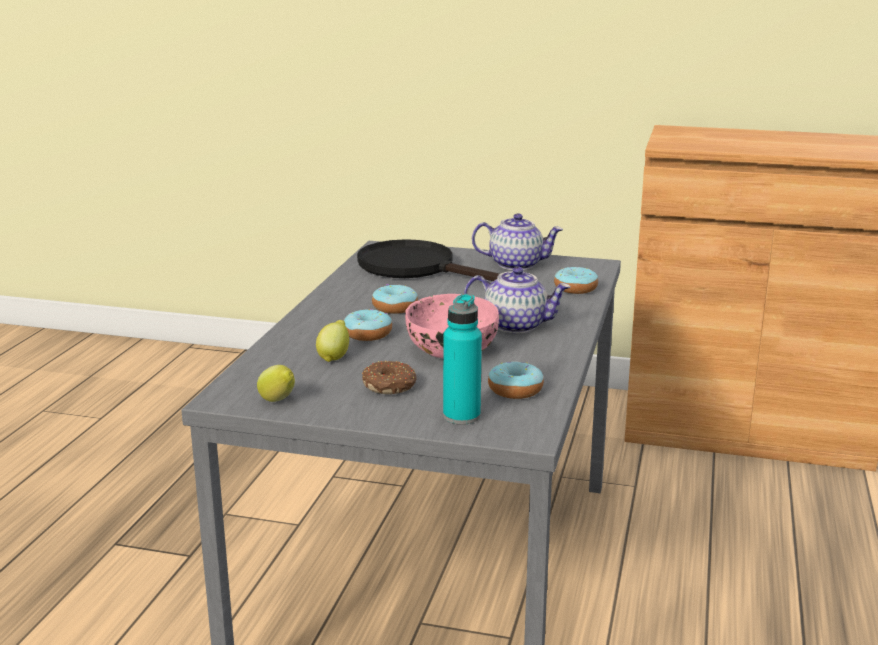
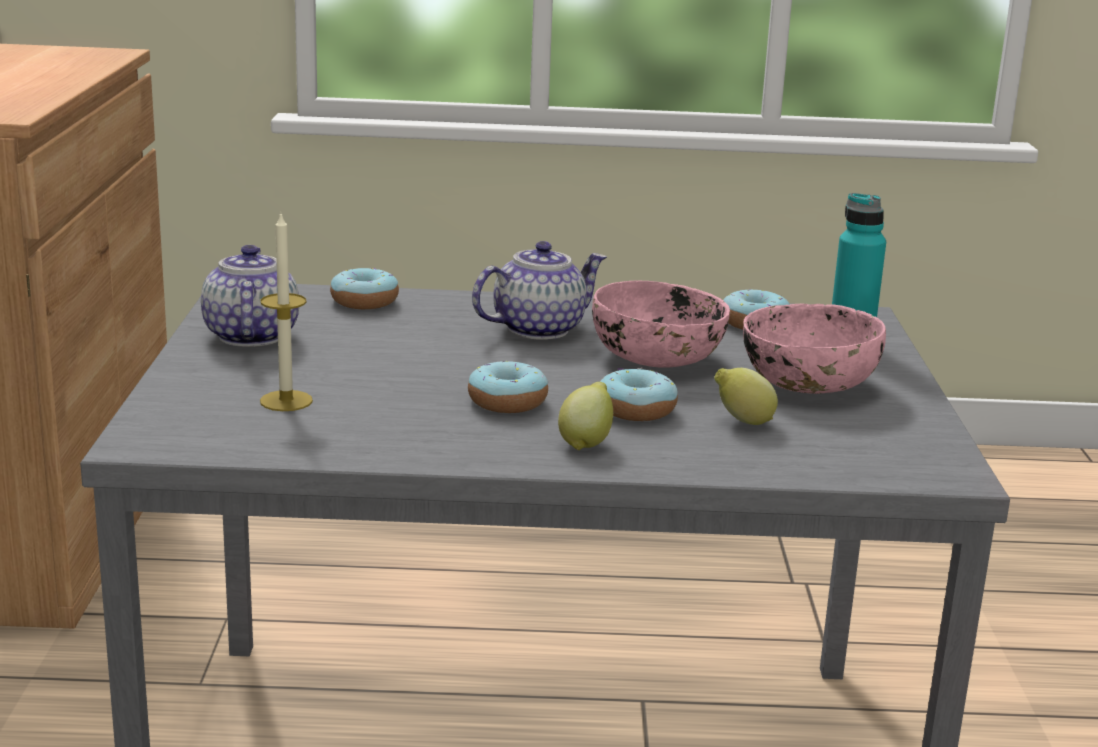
camera: 105 degrees left, 0 degrees up
lemon [257,365,295,402] -> lemon moved to [558,382,613,450]
black frying pan [357,239,500,281] -> candle [260,211,313,411]
donut [362,361,417,394] -> pink bowl [743,304,886,394]
teapot [464,267,571,333] -> teapot turned 60 degrees clockwise [472,241,607,340]

